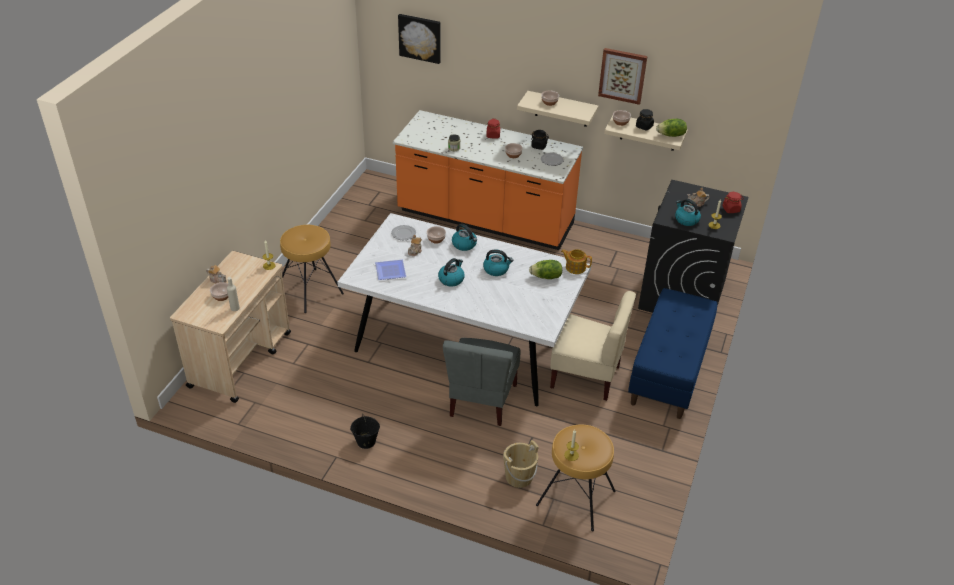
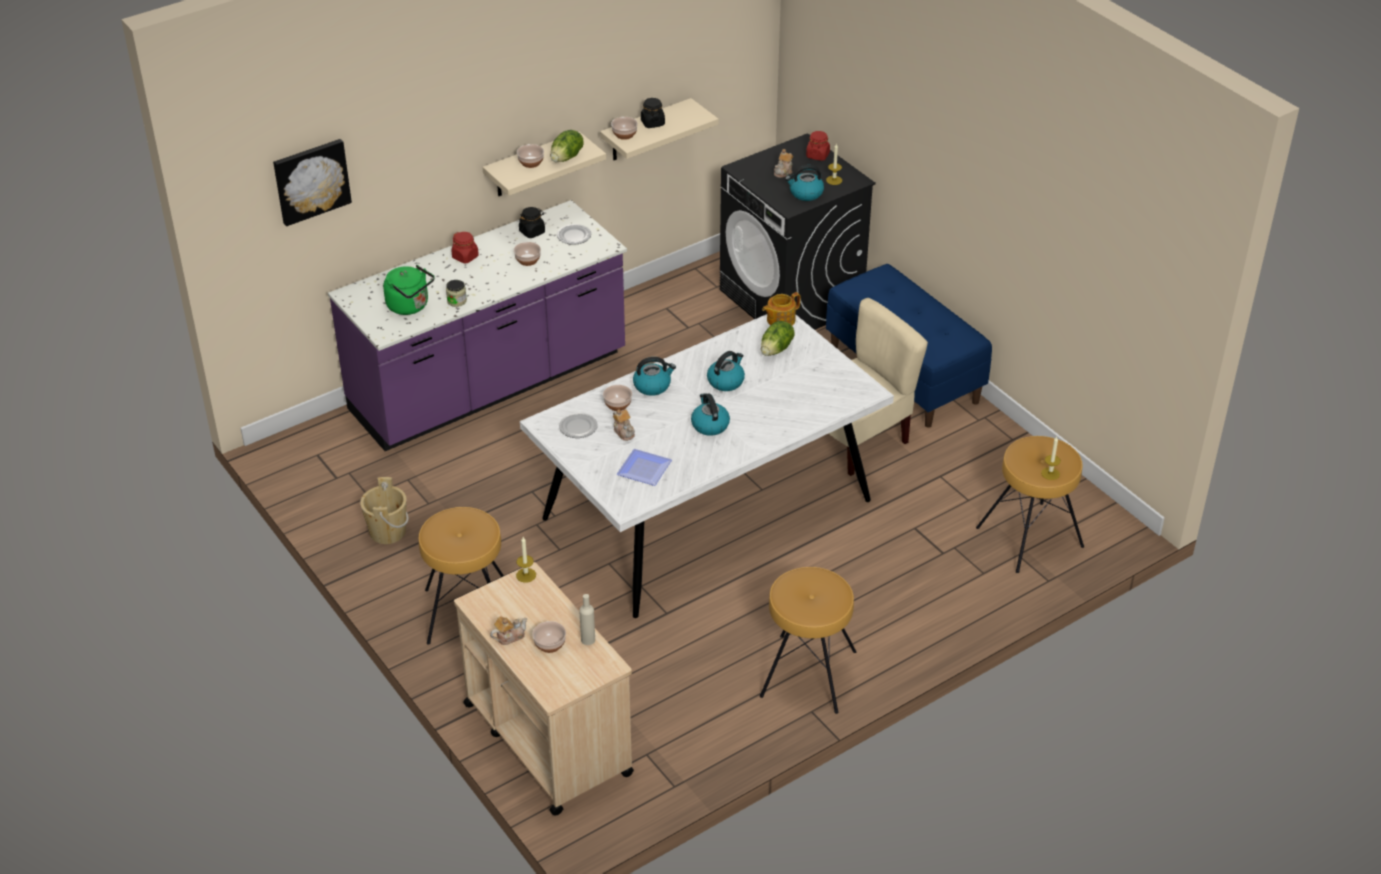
camera: 55 degrees left, 0 degrees up
black bucket [350,414,380,449] -> brown stool [760,567,856,714]
orange counter [393,110,583,250] -> purple counter [328,200,627,451]
grey chair [443,338,520,426] -> none
beige bucket [503,440,539,488] -> beige bucket moved to [360,477,409,544]
picture [598,48,648,105] -> none
lettuce [656,119,687,137] -> lettuce moved to [550,130,584,162]
none -> green kettle [383,265,435,315]

